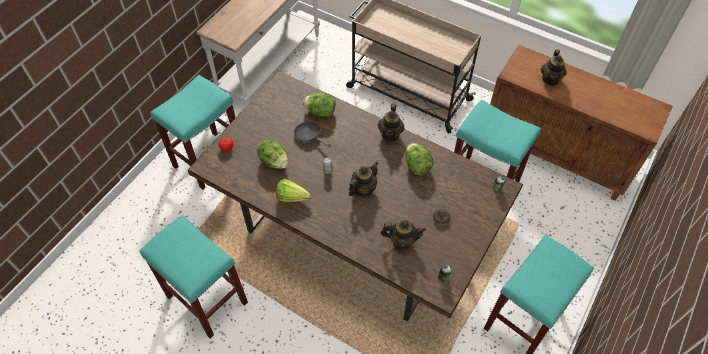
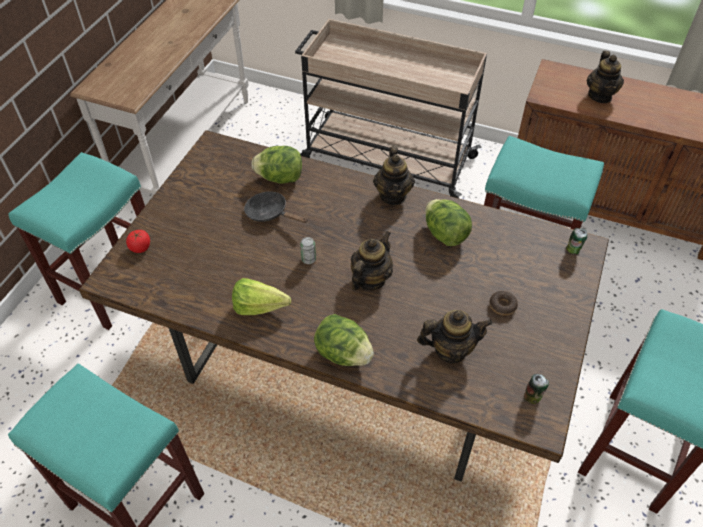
camera: 10 degrees left, 5 degrees down
lettuce [258,139,288,169] -> lettuce moved to [314,314,374,366]

